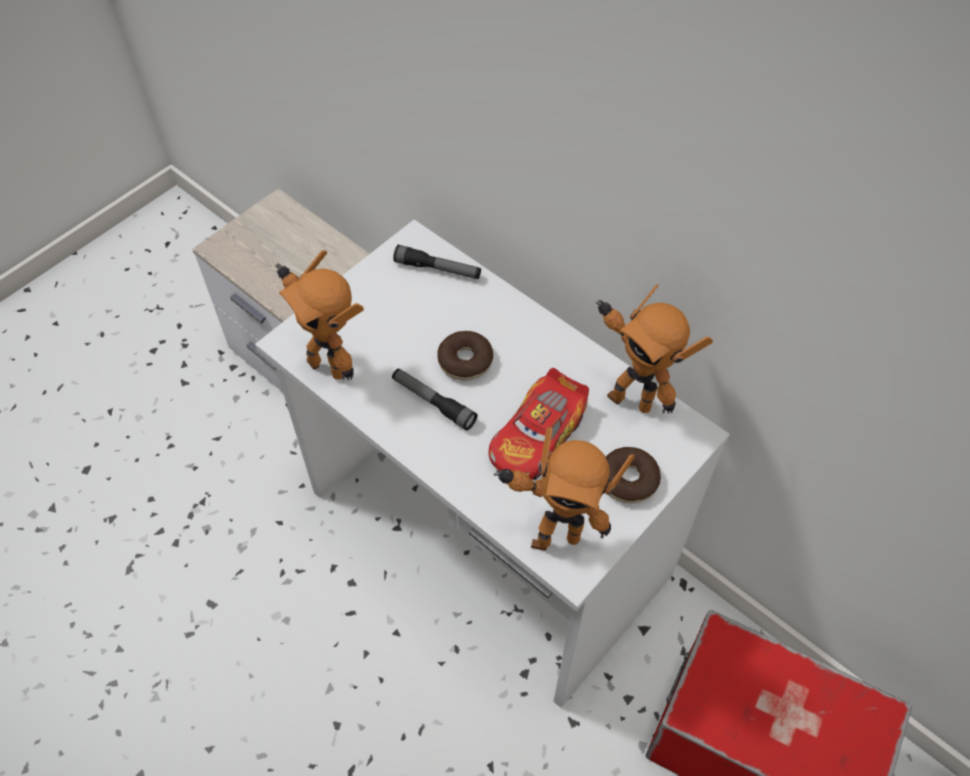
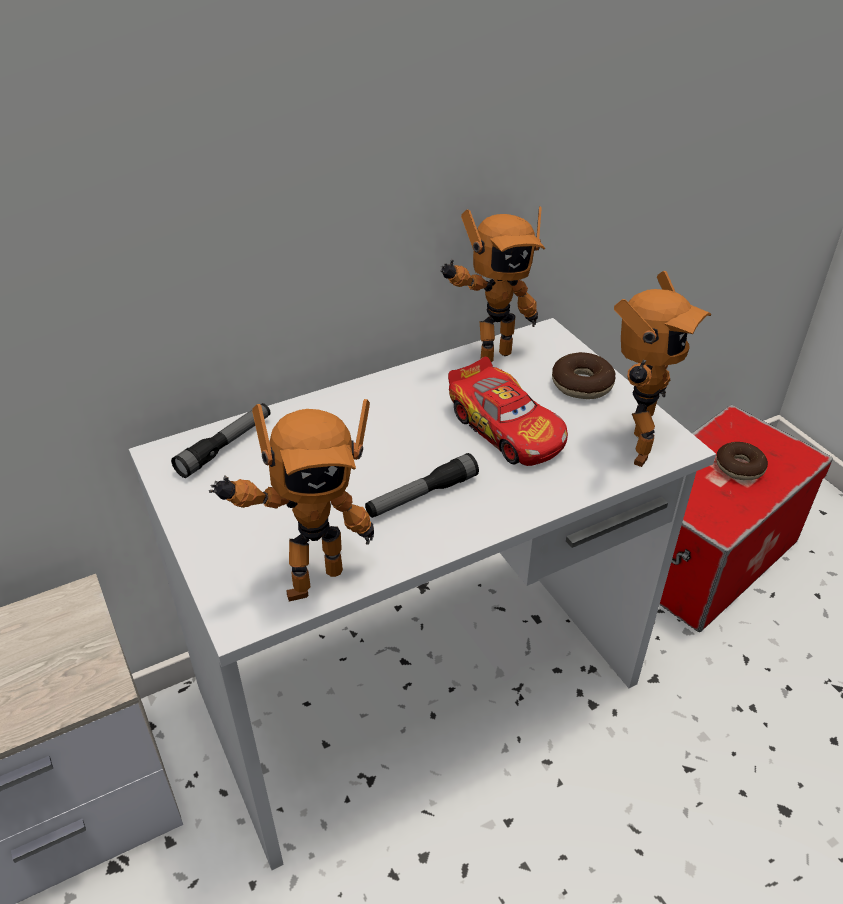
camera: 70 degrees left, 15 degrees down
donut [437,331,493,380] -> donut moved to [716,442,768,480]

